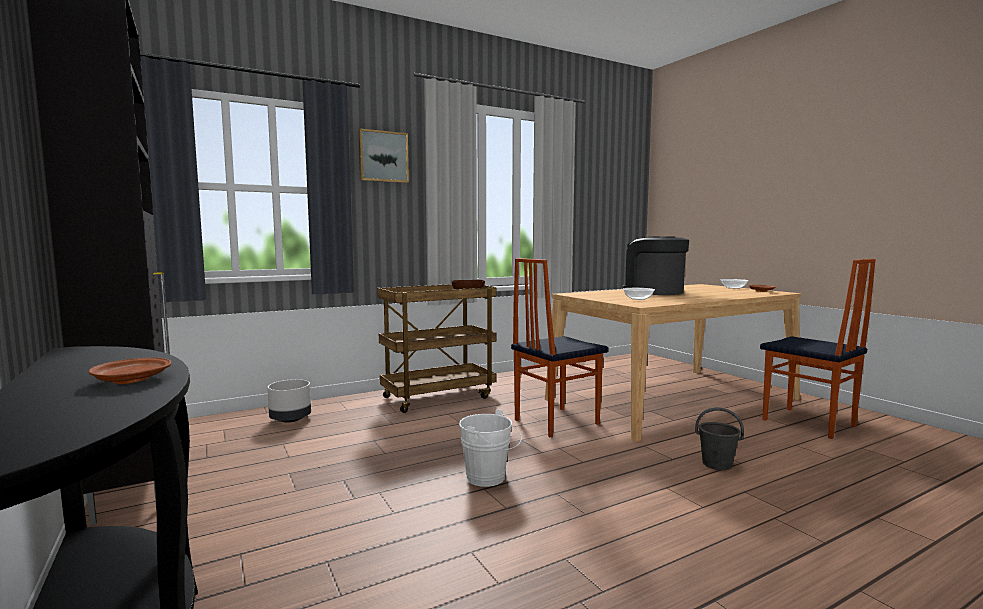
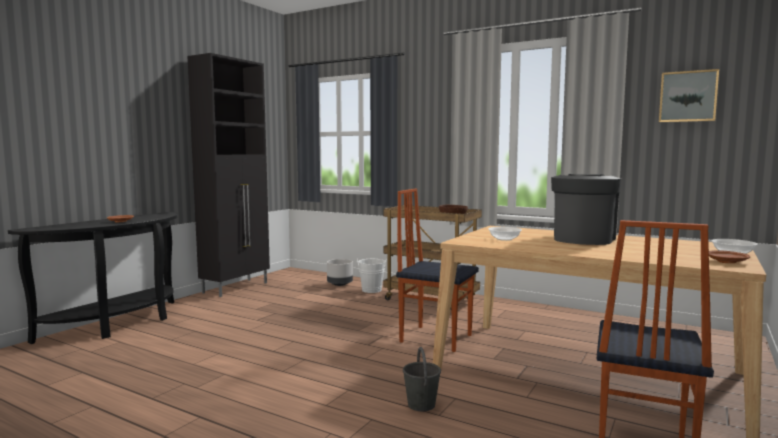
camera: 60 degrees right, 0 degrees up
picture [358,128,409,183] -> picture moved to [659,69,719,122]
white bucket [459,409,522,487] -> white bucket moved to [357,259,387,293]

